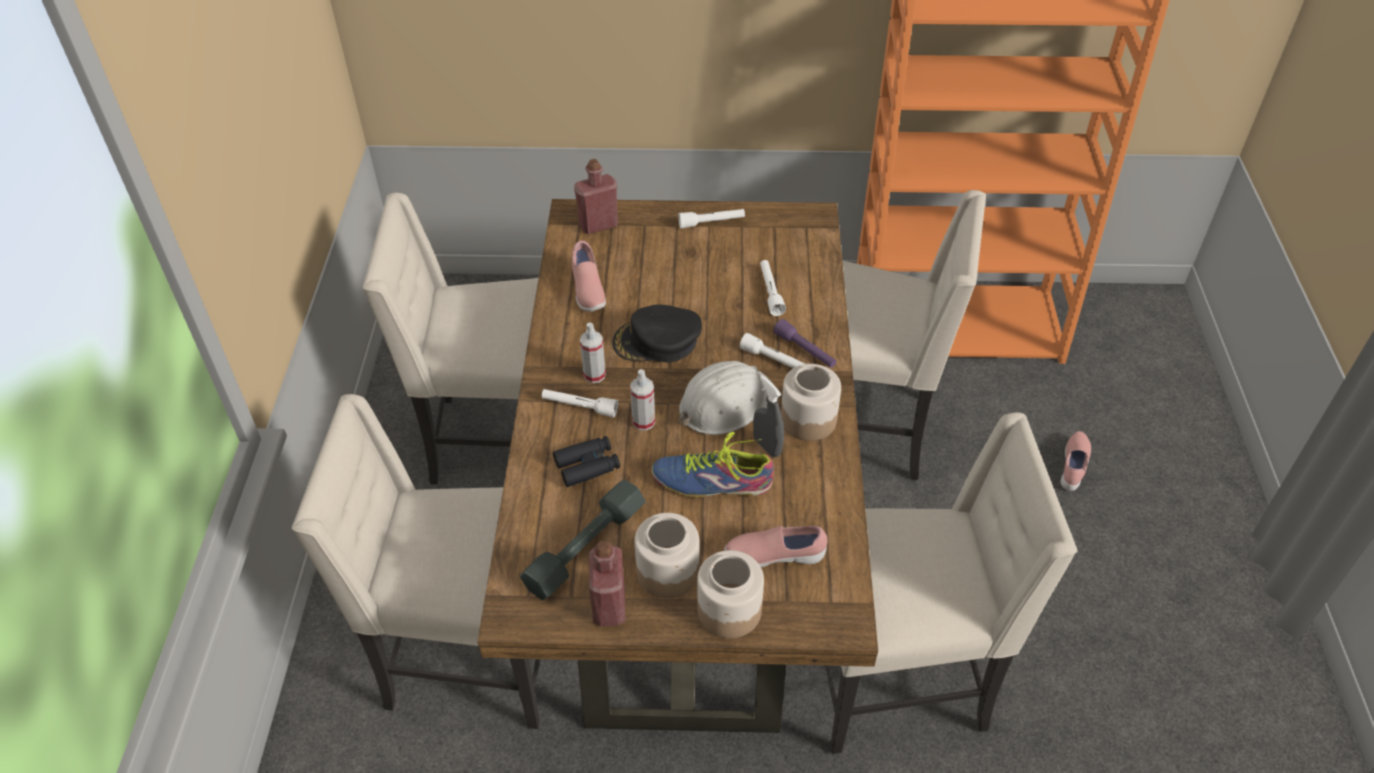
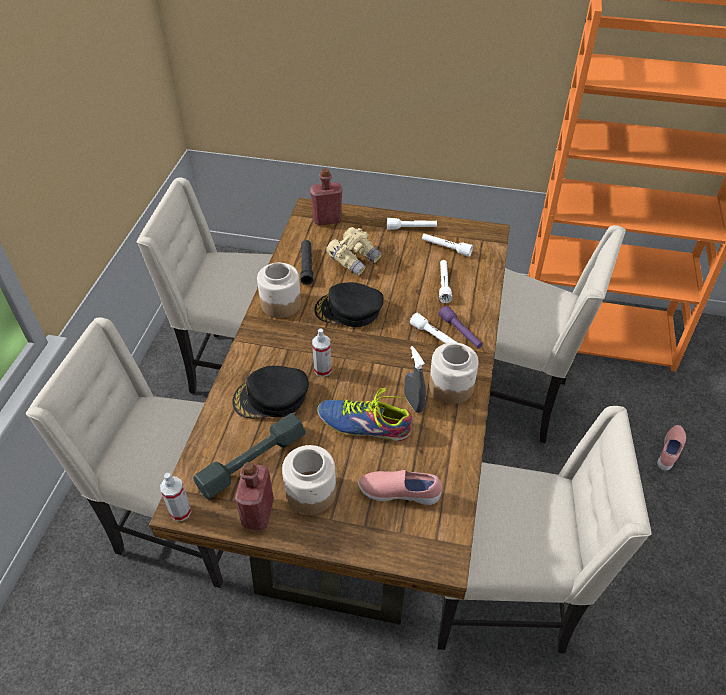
camera: 10 degrees right, 0 degrees up
white flashlight [542,389,618,418] -> white flashlight moved to [422,234,473,257]
black binoculars [553,436,620,487] -> black cap [232,366,309,418]
pink shoe [572,241,606,312] -> black flashlight [300,240,313,285]
spray bottle [580,323,606,383] -> spray bottle moved to [160,473,191,521]
white hard hat [679,361,779,435] -> none
jar [697,550,764,638] -> jar moved to [257,263,301,318]
none -> beige binoculars [326,227,382,276]

